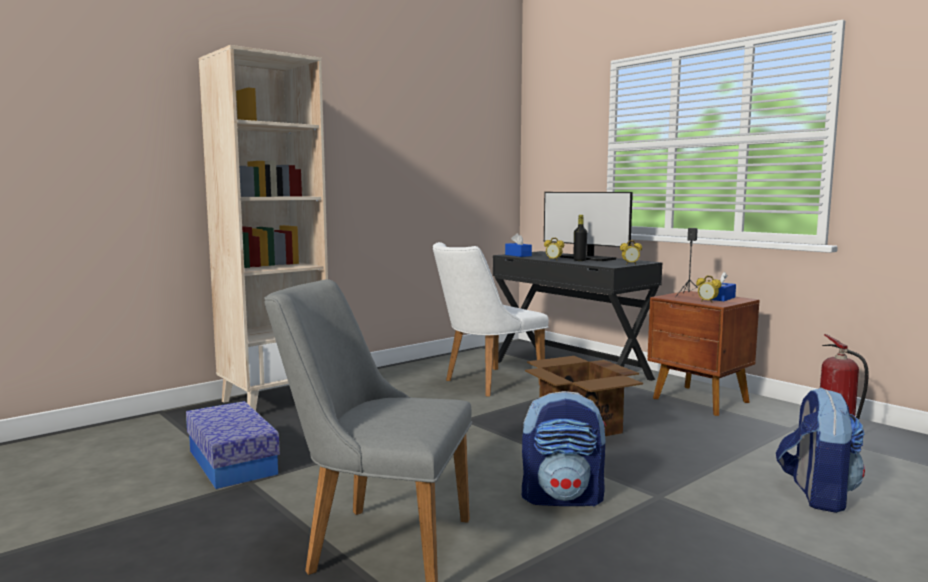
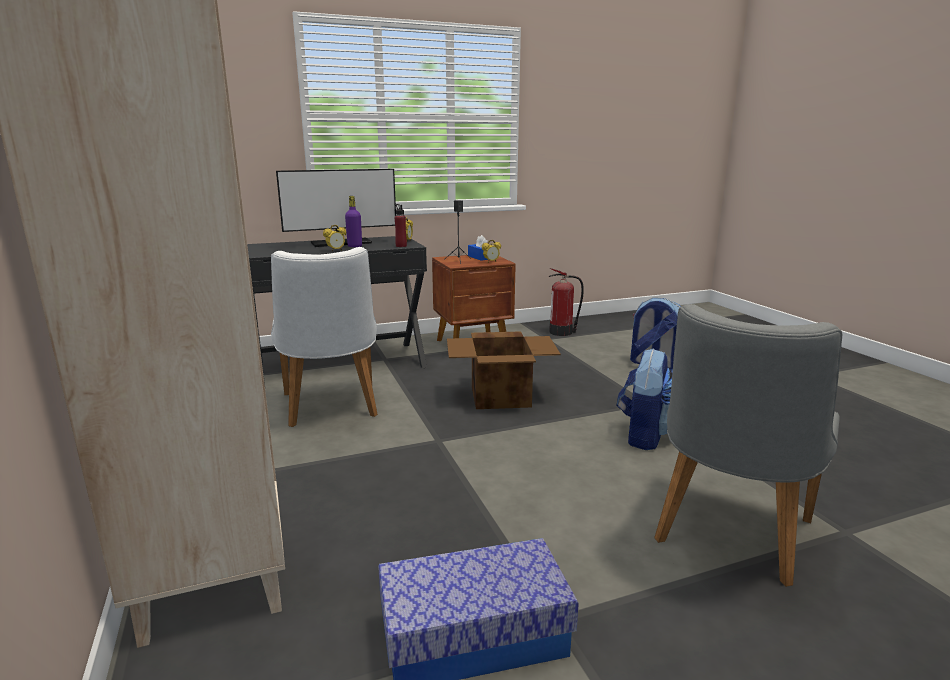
camera: 70 degrees left, 10 degrees up
blue tissue box [505,233,532,257] -> none
black bottle [574,215,587,261] -> purple bottle [345,196,362,247]
none -> red bottle [395,204,407,247]

